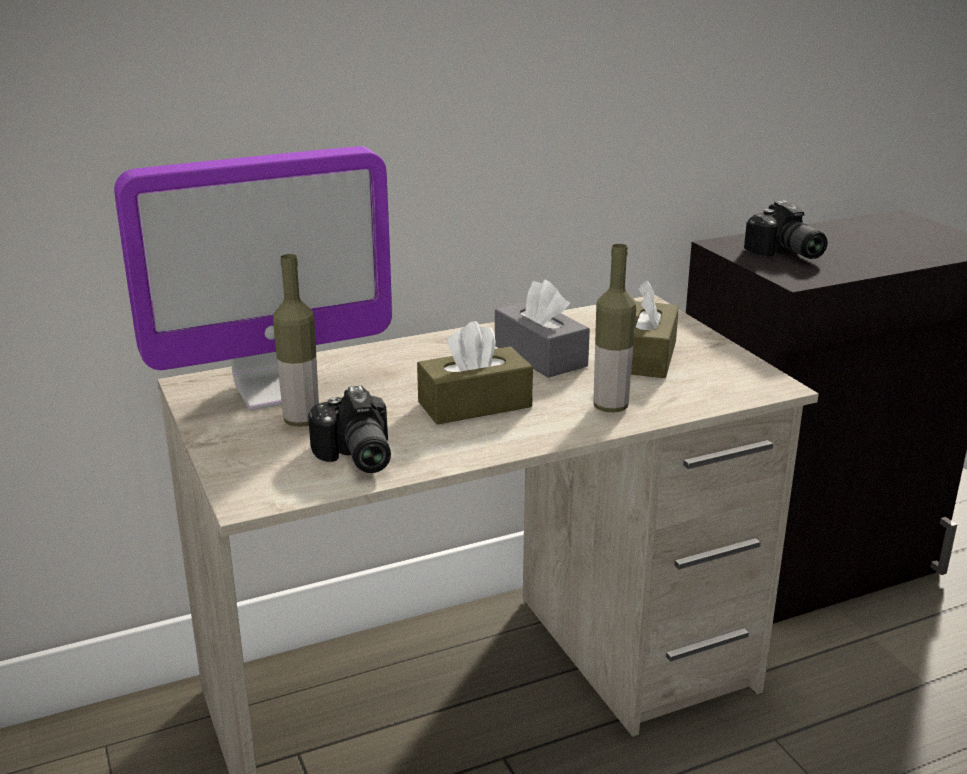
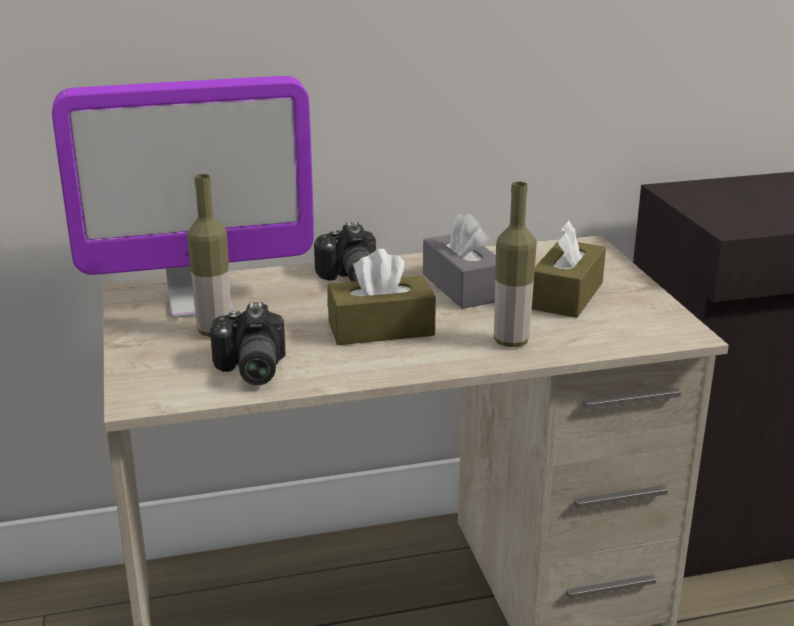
camera: 10 degrees right, 0 degrees up
camera [744,200,828,259] -> camera moved to [314,222,376,282]

